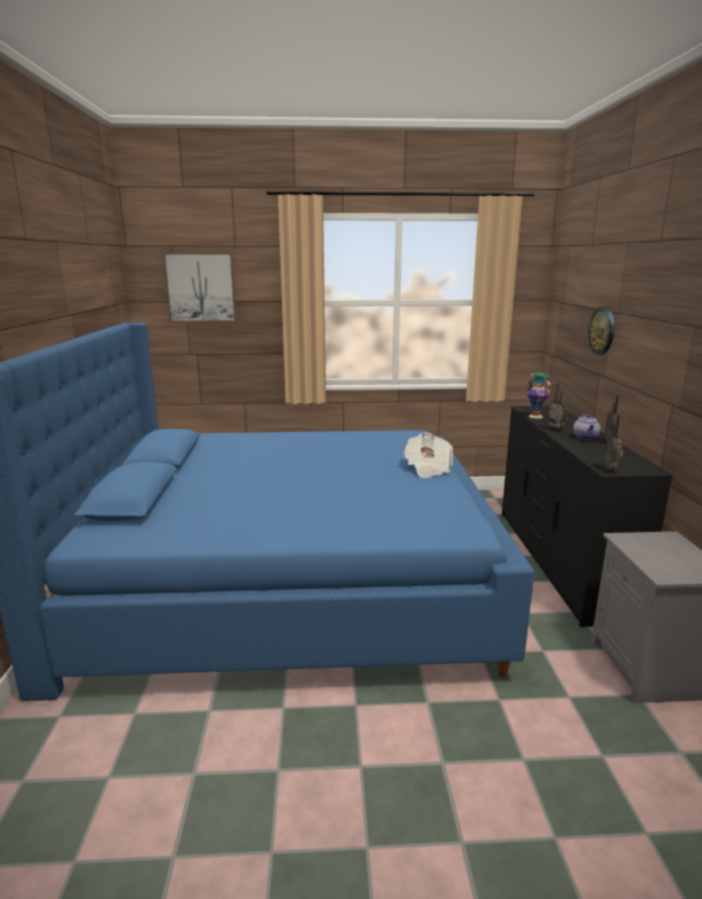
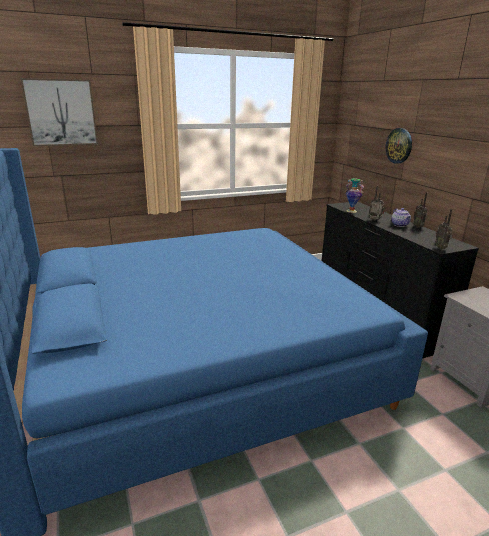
camera: 20 degrees left, 5 degrees up
newspaper [403,433,453,478] -> none

